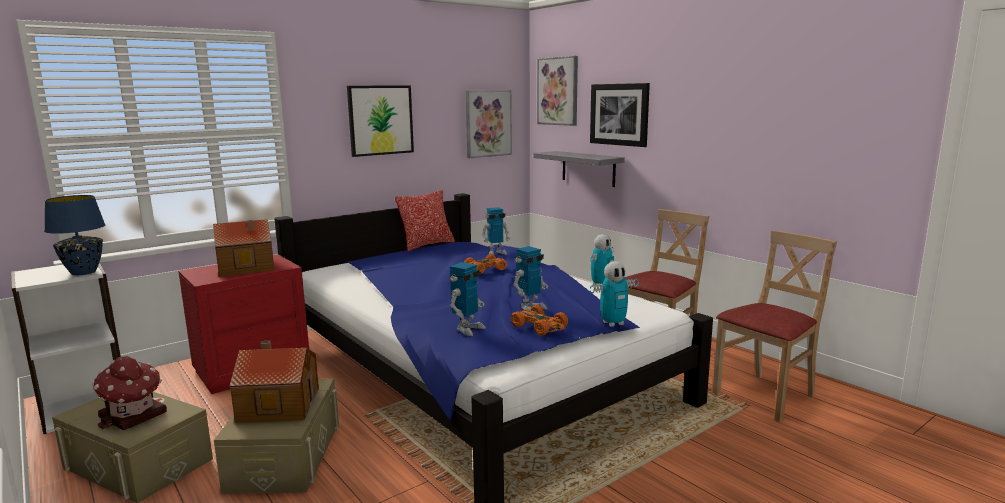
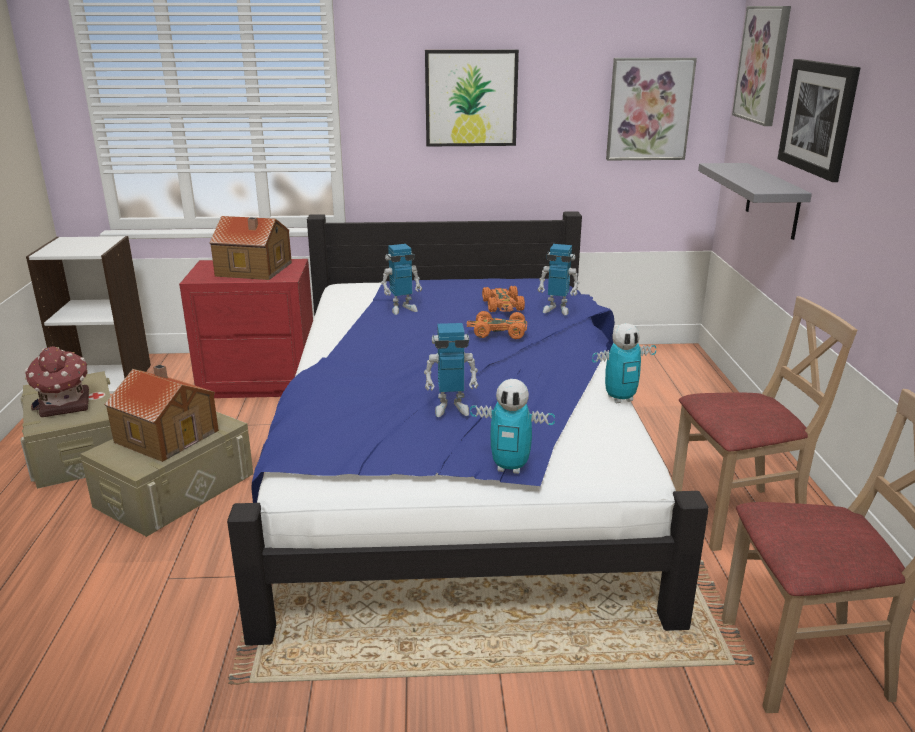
camera: 35 degrees right, 10 degrees up
blue table lamp [44,195,105,275] -> none
pillow [395,190,455,252] -> none
toy robot [450,262,486,336] -> toy robot moved to [381,244,422,315]
orange toy car [511,305,568,336] -> orange toy car moved to [482,286,525,312]

